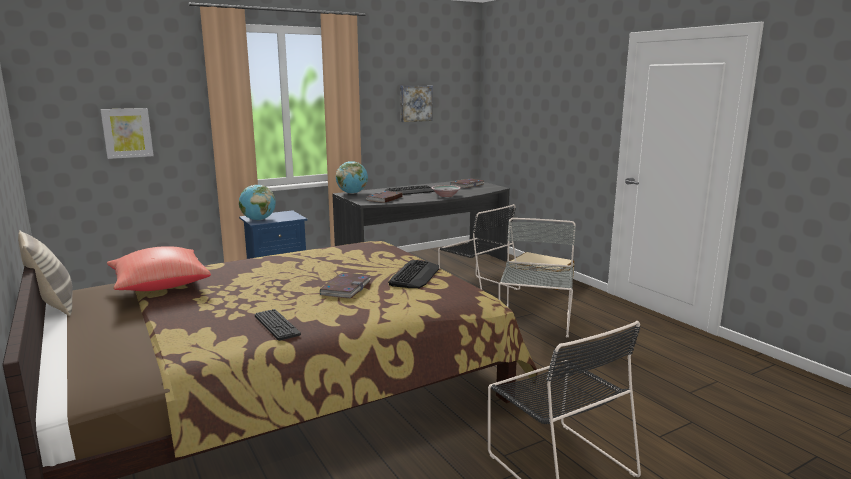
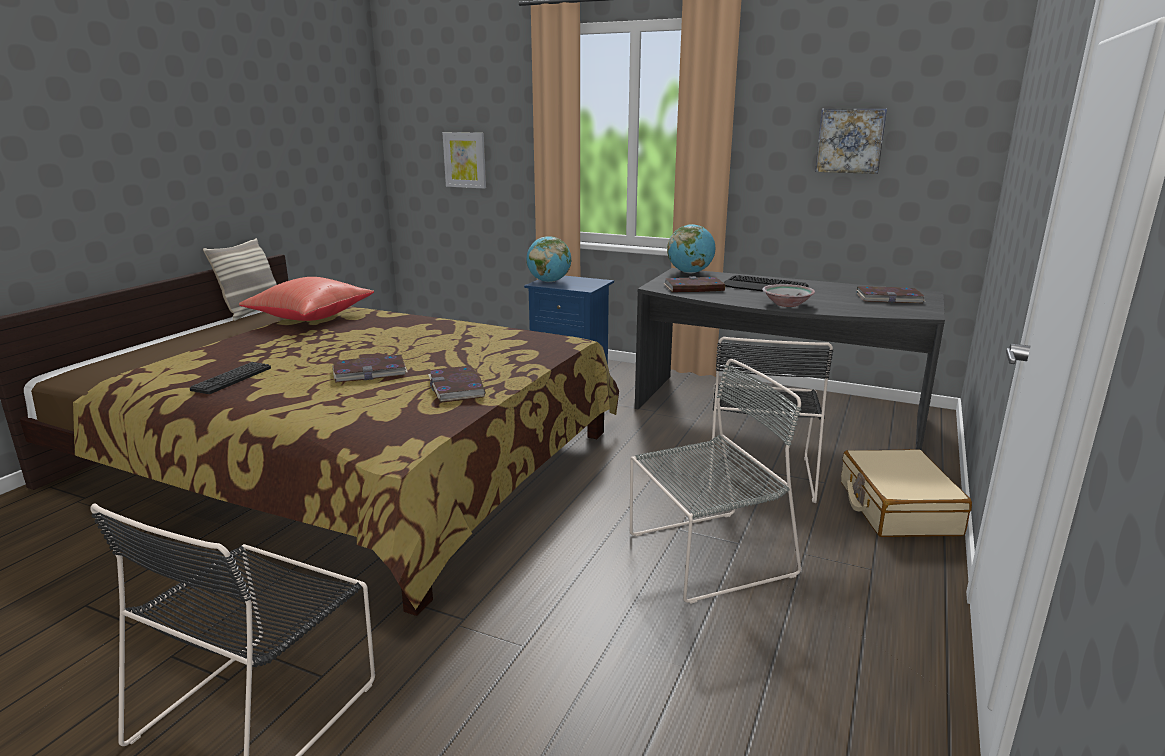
camera: 55 degrees right, 5 degrees up
keyboard [388,260,439,288] -> book [428,366,486,403]

